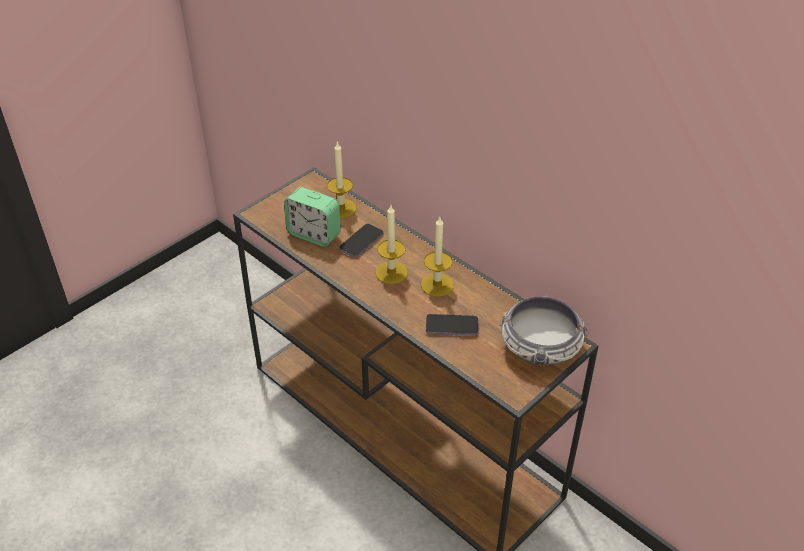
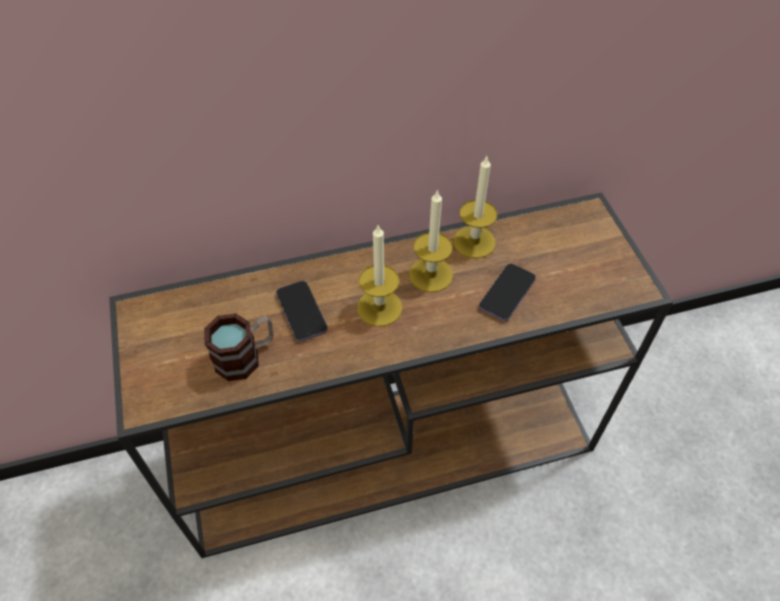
camera: 60 degrees left, 10 degrees up
alarm clock [284,187,340,247] -> mug [204,313,274,381]
candle [327,141,356,218] -> candle moved to [453,156,497,258]
bowl [499,295,588,365] -> none

